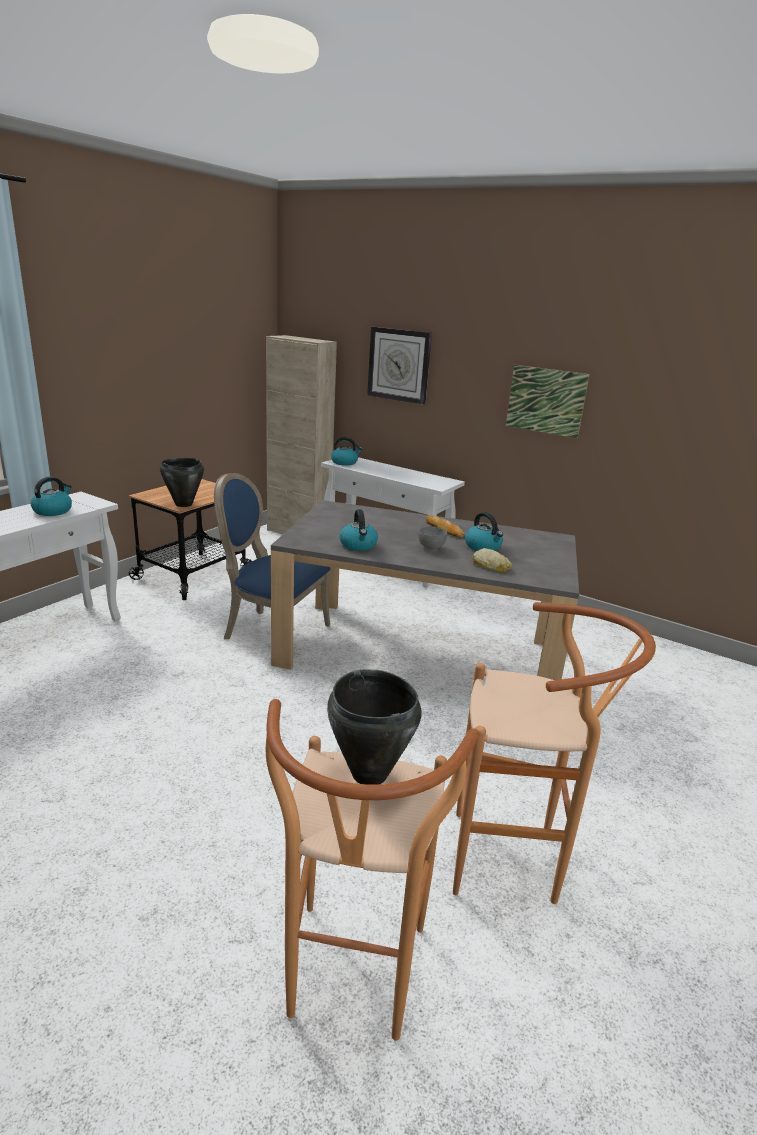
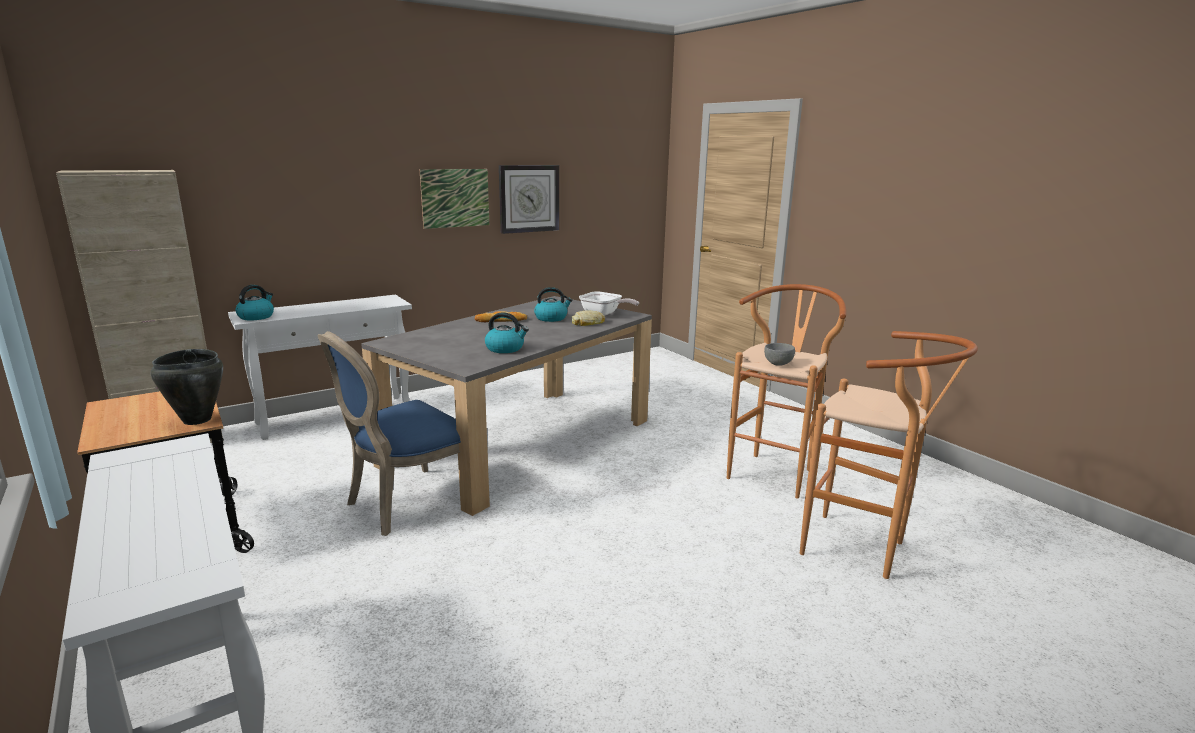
camera: 65 degrees left, 5 degrees down
kettle [31,477,72,516] -> none
black cooking pot [327,669,422,785] -> none
wall clock [367,326,432,405] -> wall clock moved to [499,165,559,234]
grey bowl [418,527,447,549] -> grey bowl moved to [764,343,795,366]
none -> frying pan [579,291,639,316]

